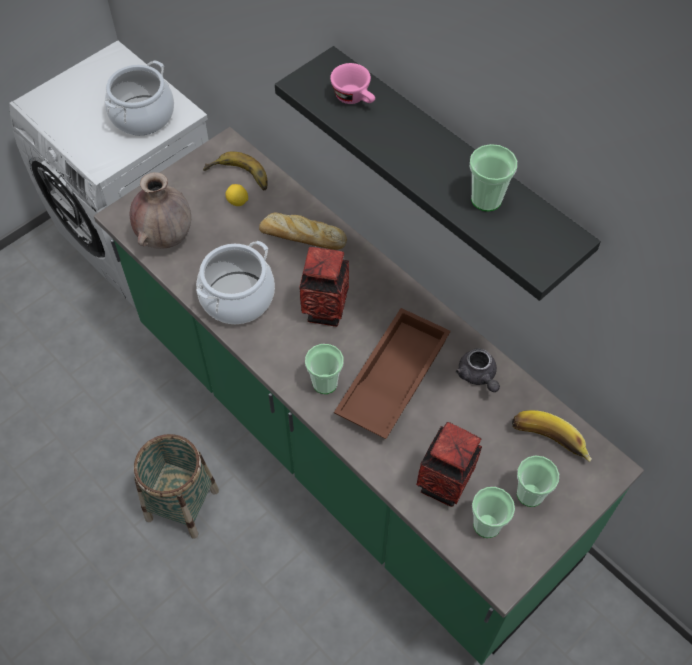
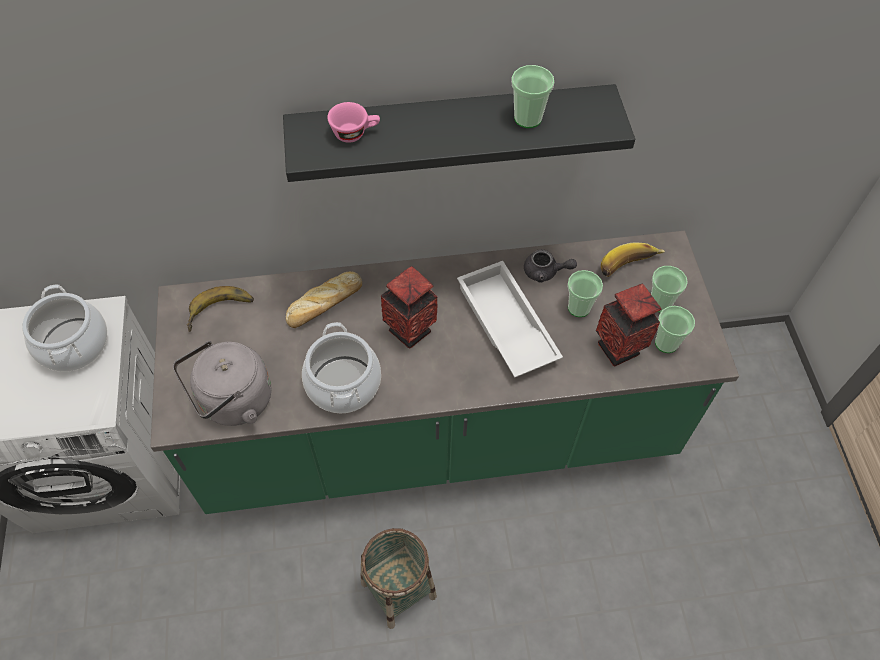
camera: 55 degrees left, 0 degrees up
brown vase [130,172,191,249] -> grey kettle [173,341,271,426]
lemon [225,184,248,206] -> none
cup [305,344,344,394] -> cup moved to [567,270,603,317]
brown tray [334,308,451,439] -> white tray [457,261,563,378]

